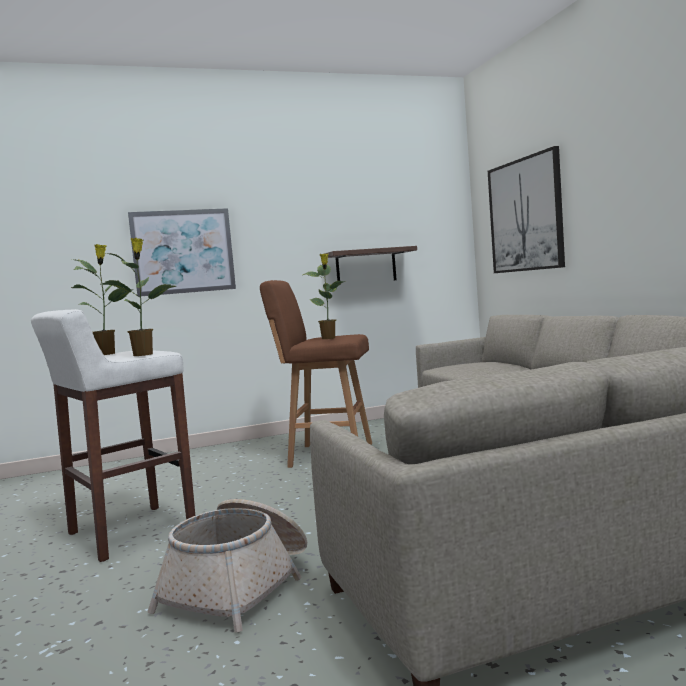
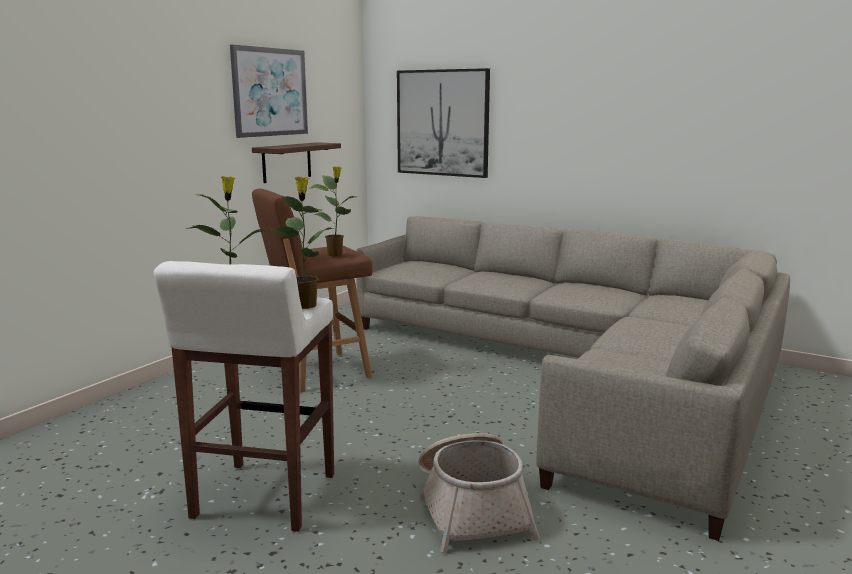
camera: 40 degrees left, 10 degrees up
picture [128,208,236,297] -> picture moved to [230,45,308,138]

